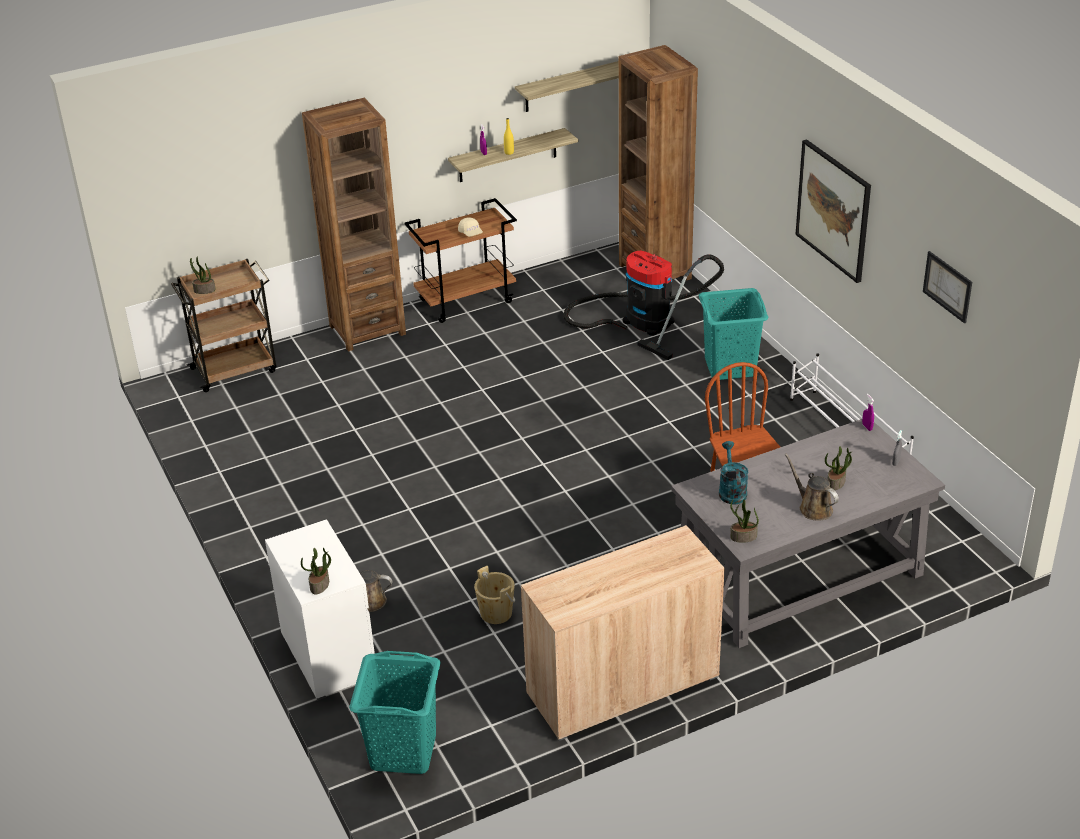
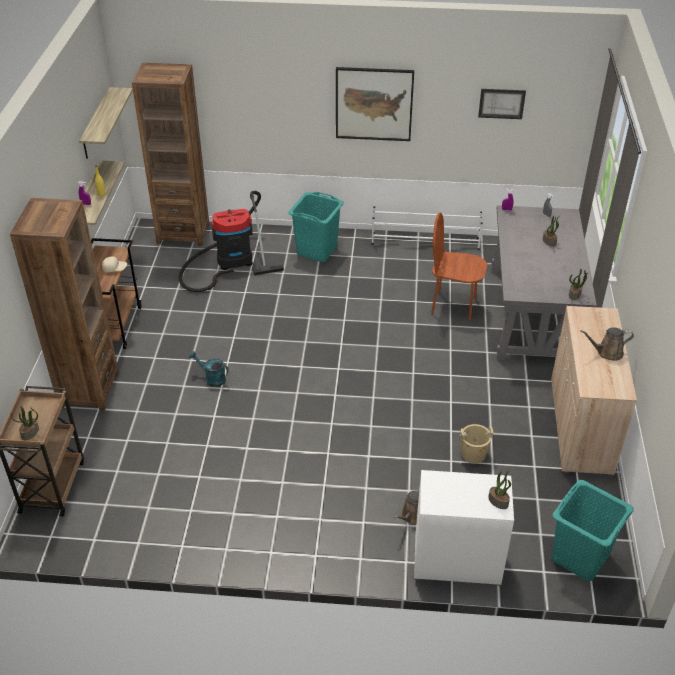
camera: 60 degrees left, 5 degrees up
turquoise watering can [719,441,748,504] -> turquoise watering can moved to [189,351,229,387]
brown watering can [784,453,839,521] -> brown watering can moved to [580,328,634,361]

